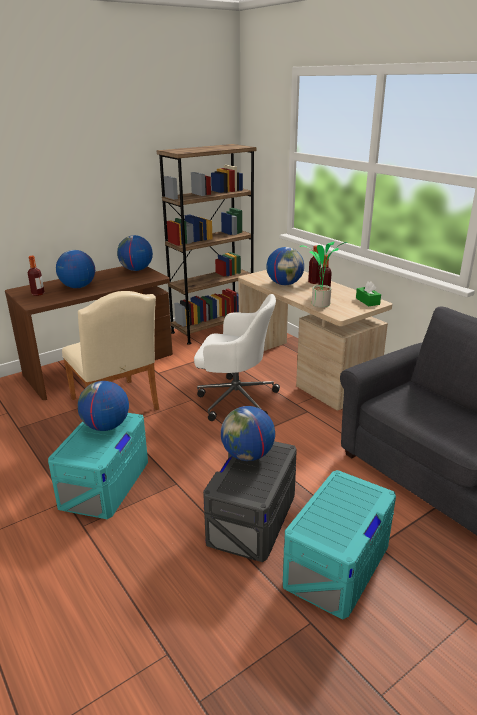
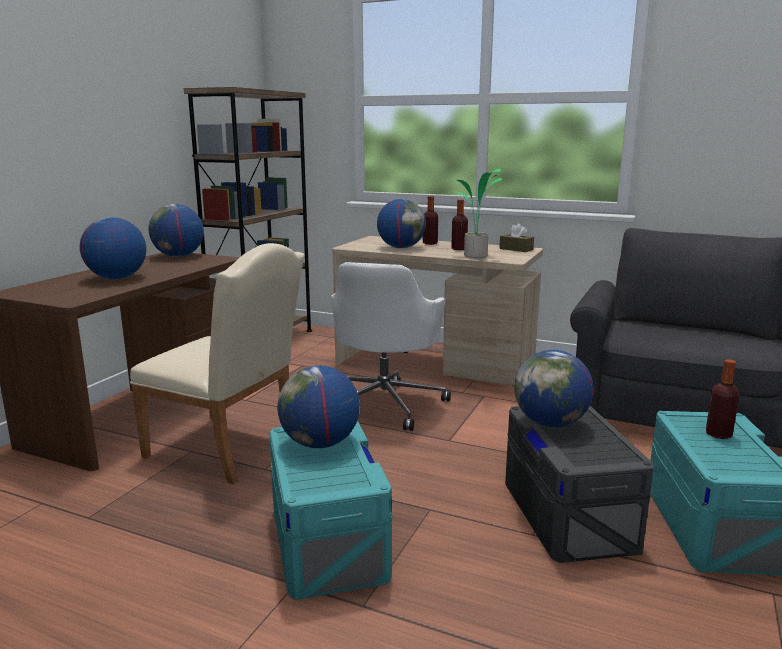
camera: 30 degrees left, 10 degrees down
bottle [28,256,44,296] -> bottle moved to [706,359,739,439]
white office chair [194,294,280,421] -> white office chair turned 120 degrees clockwise [331,262,451,431]
green tissue box [356,281,381,306] -> brown tissue box [499,223,534,252]

